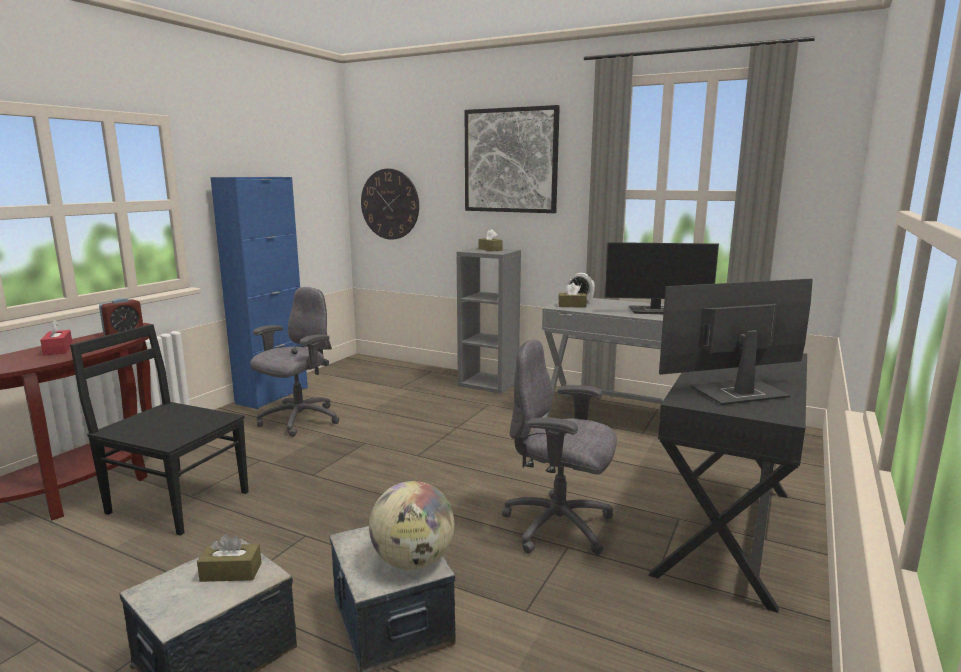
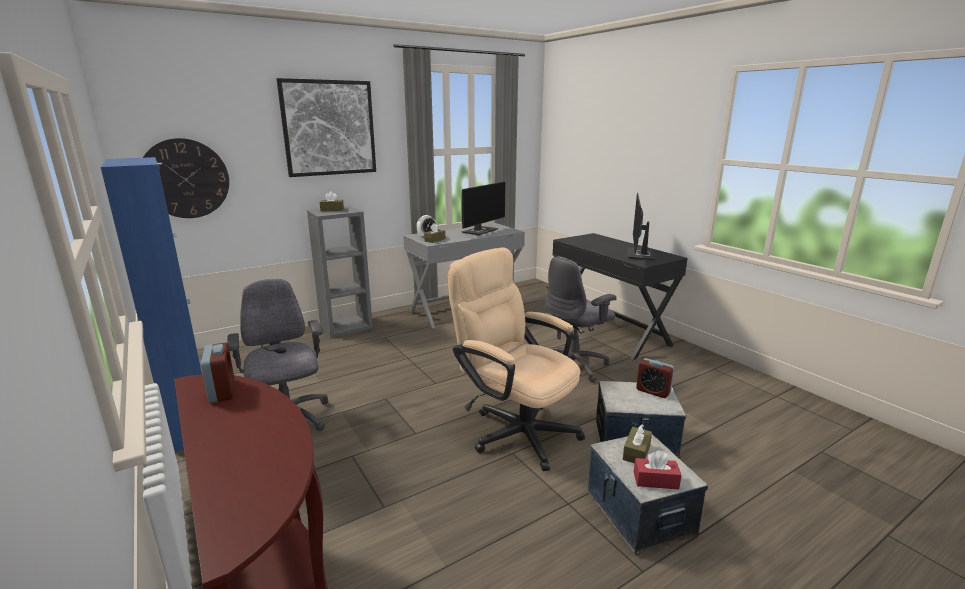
camera: 60 degrees left, 5 degrees up
red tissue box [40,320,73,355] -> red tissue box moved to [634,451,682,489]
black chair [70,324,248,536] -> none
globe [369,481,454,570] -> alarm clock [636,358,674,398]
none -> beige office chair [448,247,585,471]

